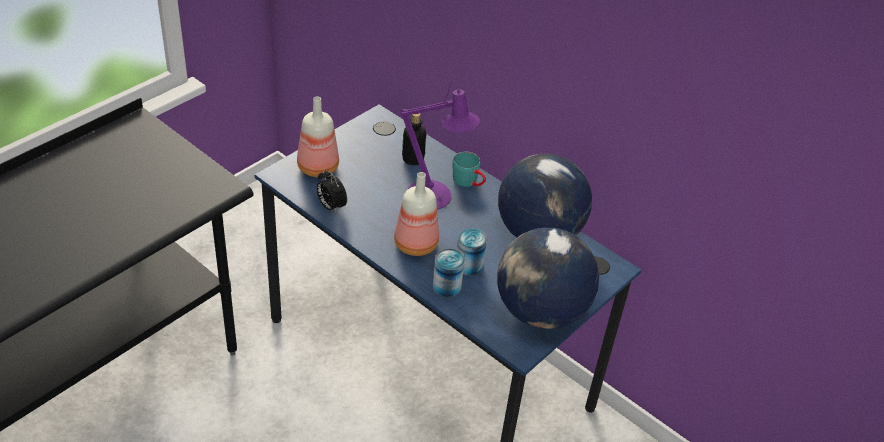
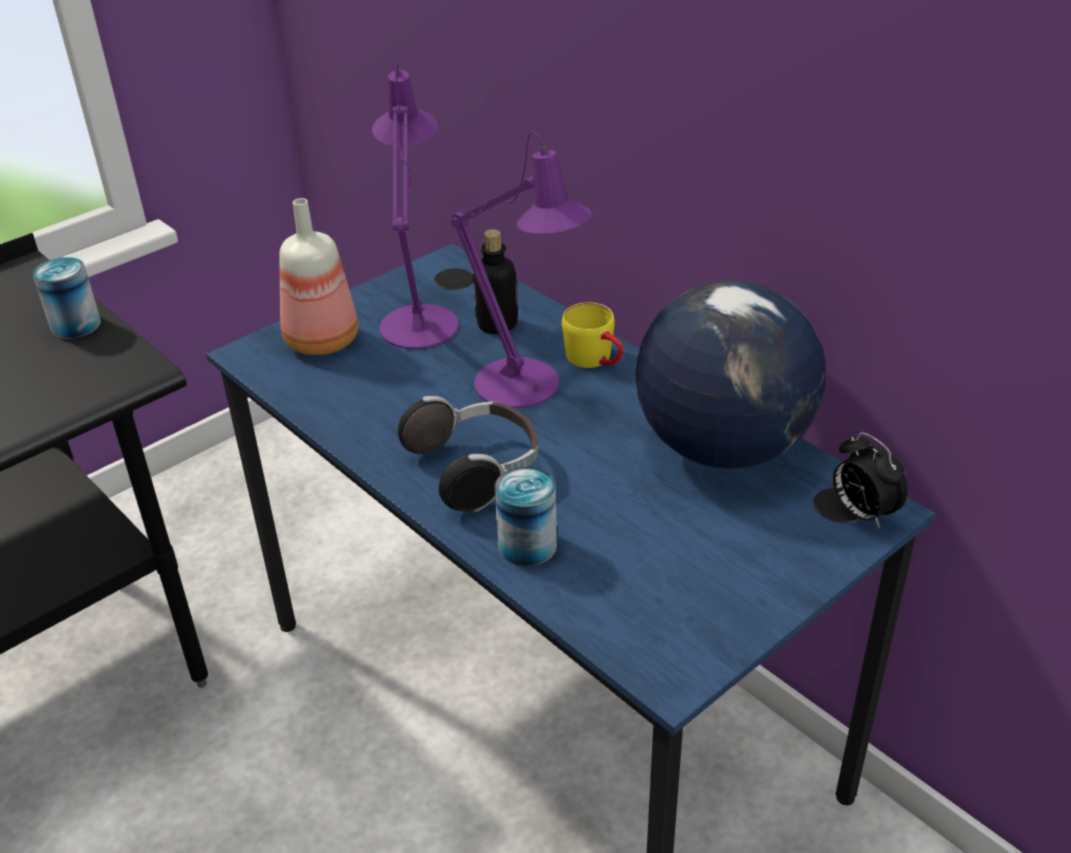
camera: 10 degrees right, 5 degrees down
alarm clock [316,170,347,214] -> alarm clock moved to [833,432,908,529]
bottle [394,172,439,256] -> headphones [398,396,538,512]
turquoise mug [452,151,486,187] -> yellow mug [562,302,623,368]
can [457,228,487,276] -> can moved to [33,257,101,339]
globe [497,227,599,329] -> none
none -> purple table lamp [372,63,459,349]

